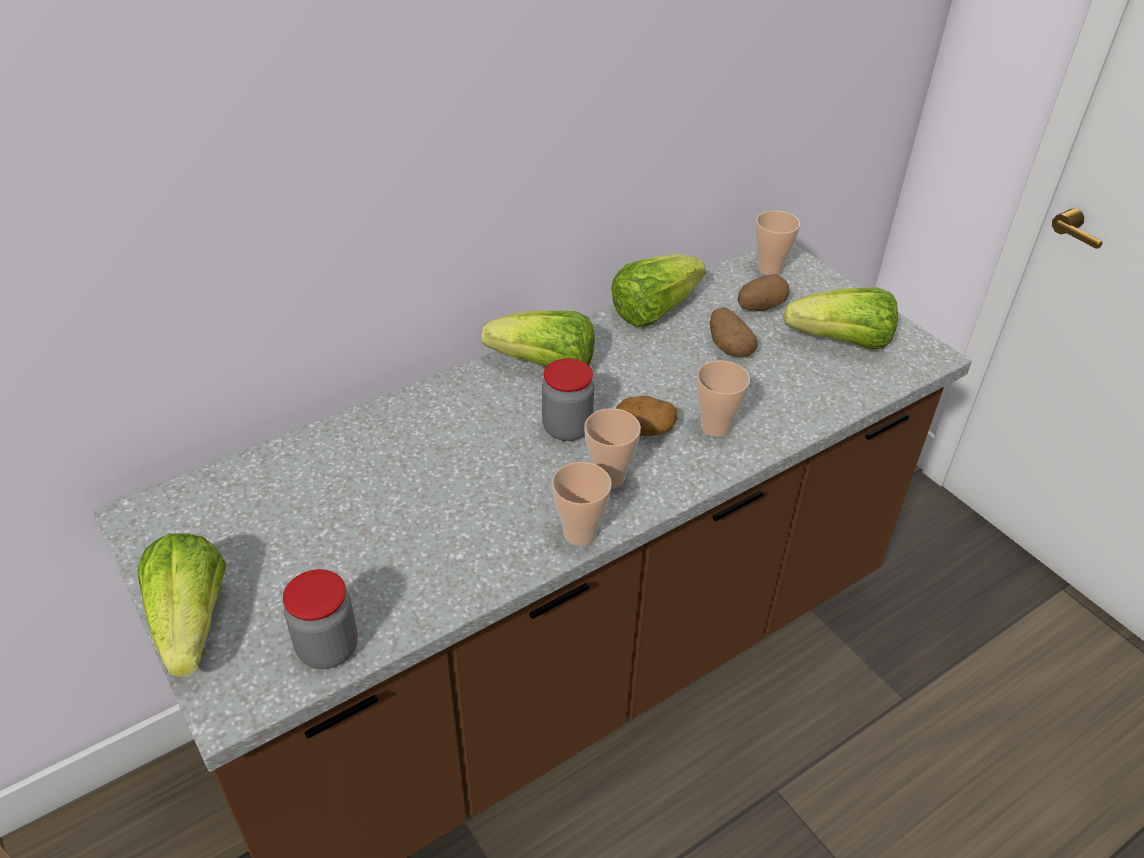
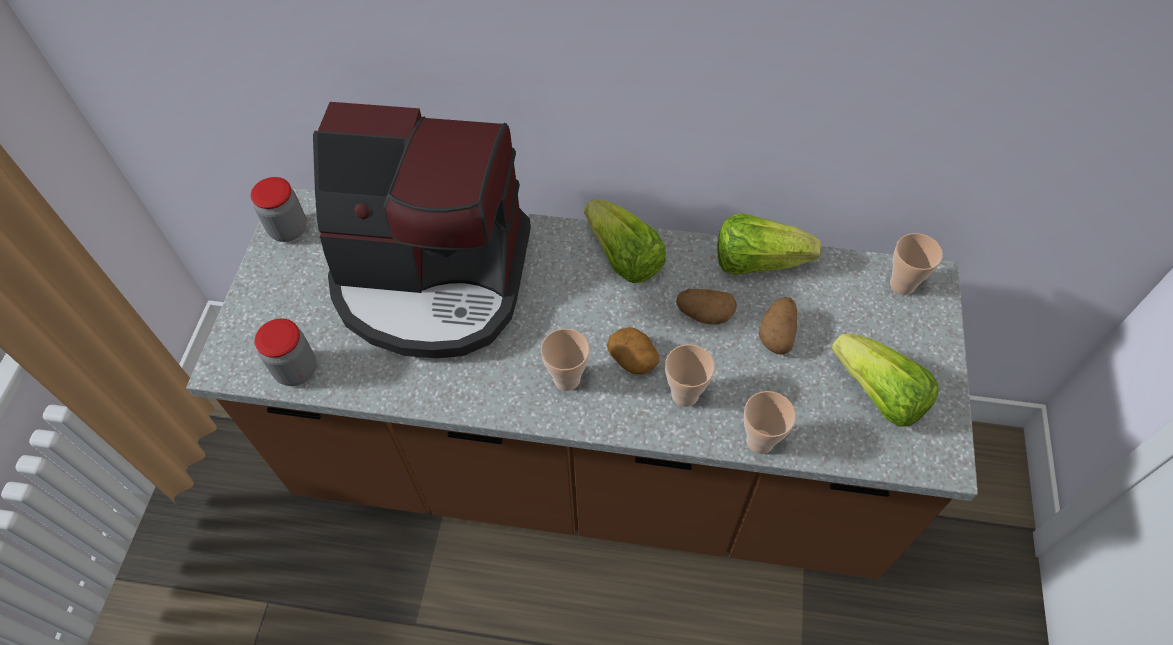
camera: 45 degrees right, 15 degrees up
lettuce [137,533,227,677] -> none
jar [542,358,594,441] -> jar moved to [251,177,307,242]
cup [552,462,612,546] -> cup moved to [744,391,796,454]
potato [738,274,789,311] -> potato moved to [676,289,737,325]
none -> coffee machine [313,102,531,358]

